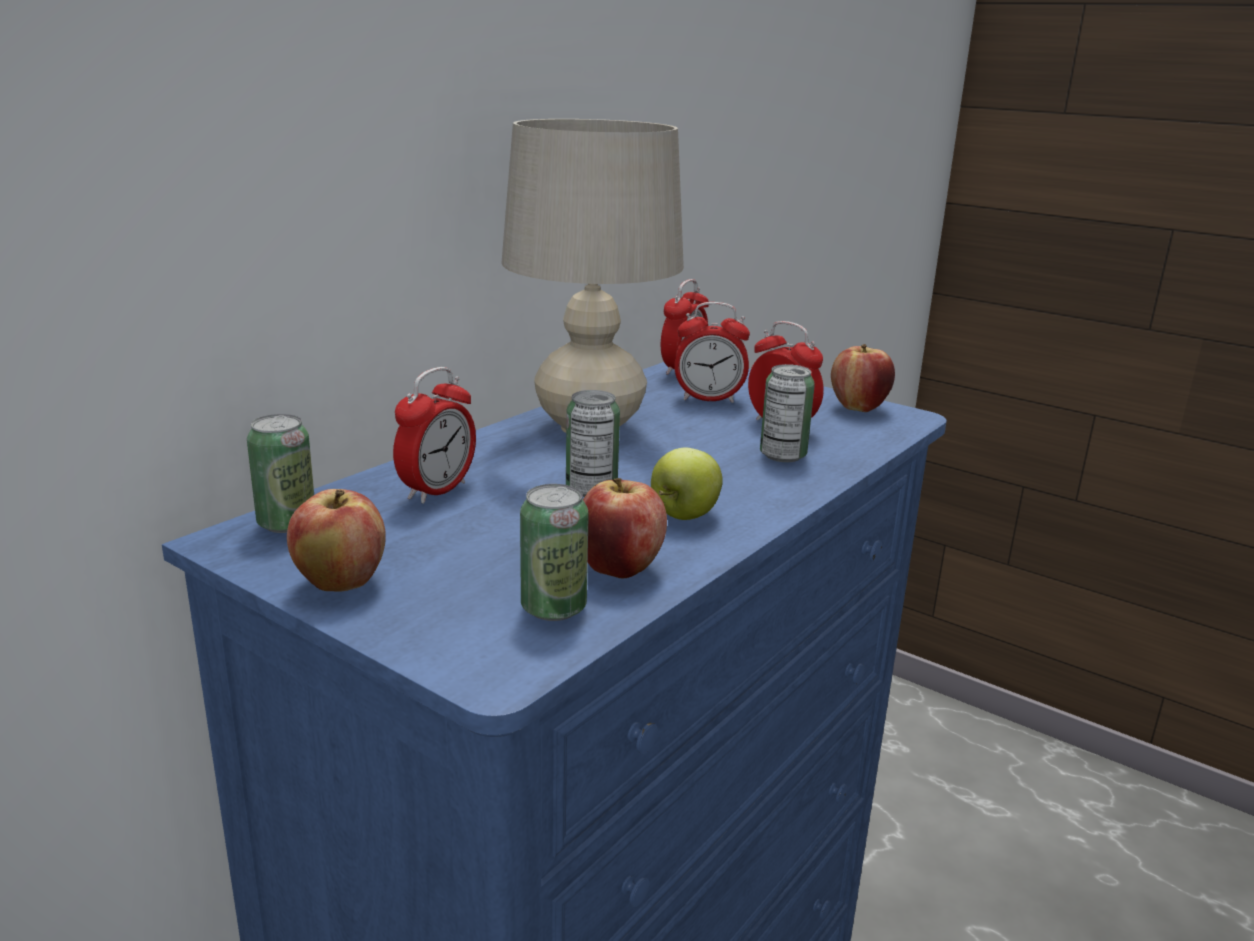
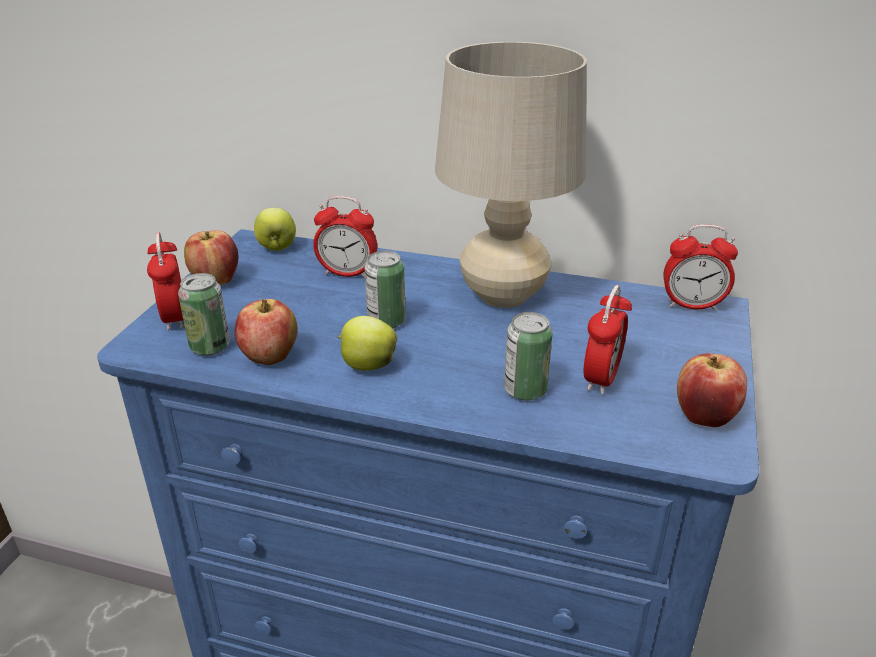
camera: 70 degrees right, 10 degrees up
can [247,414,314,533] -> apple [254,208,296,251]
alarm clock [674,302,750,403] -> alarm clock moved to [147,232,183,330]

